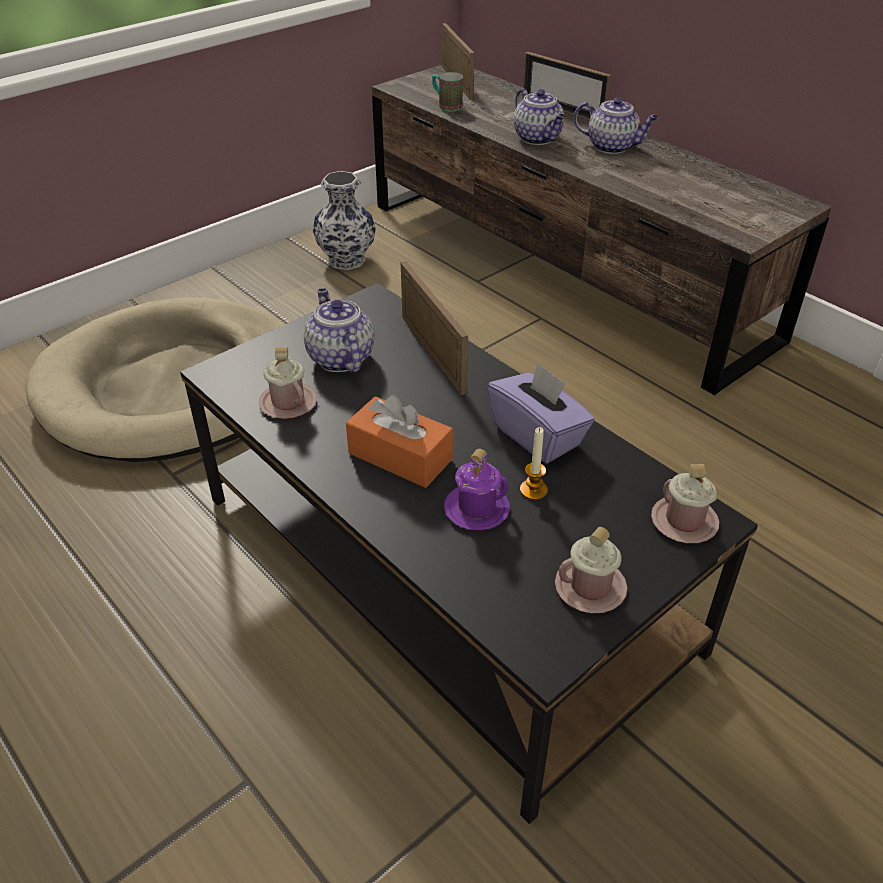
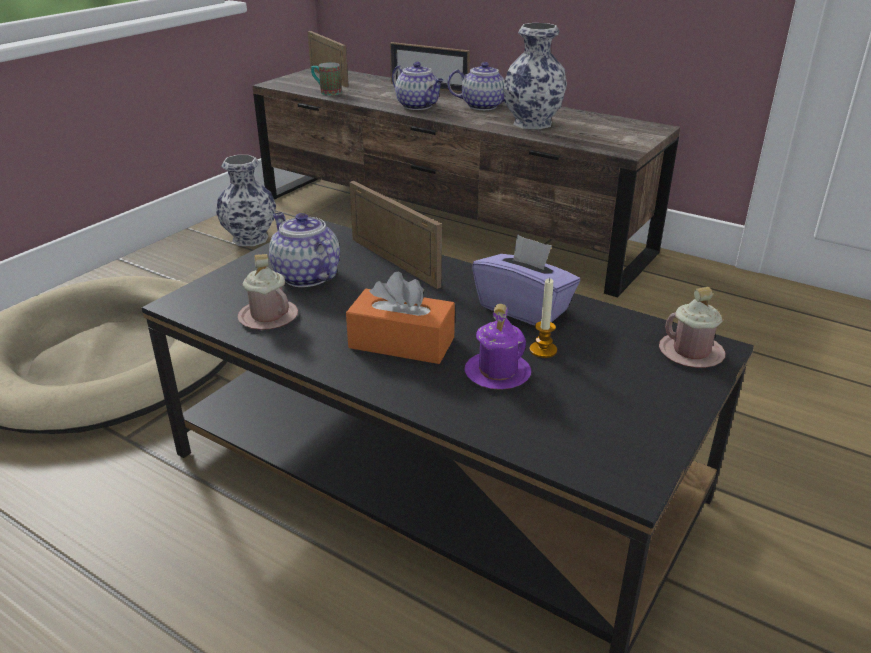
camera: 15 degrees left, 10 degrees down
pink mug [555,527,628,613] -> none
none -> vase [503,23,567,130]

